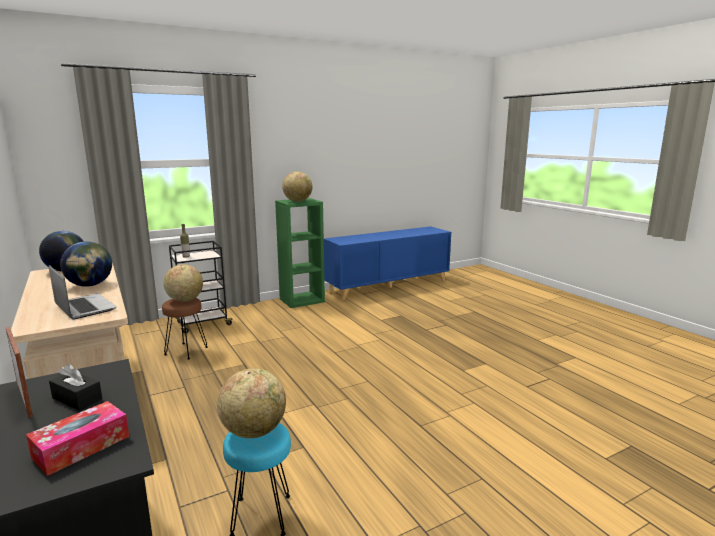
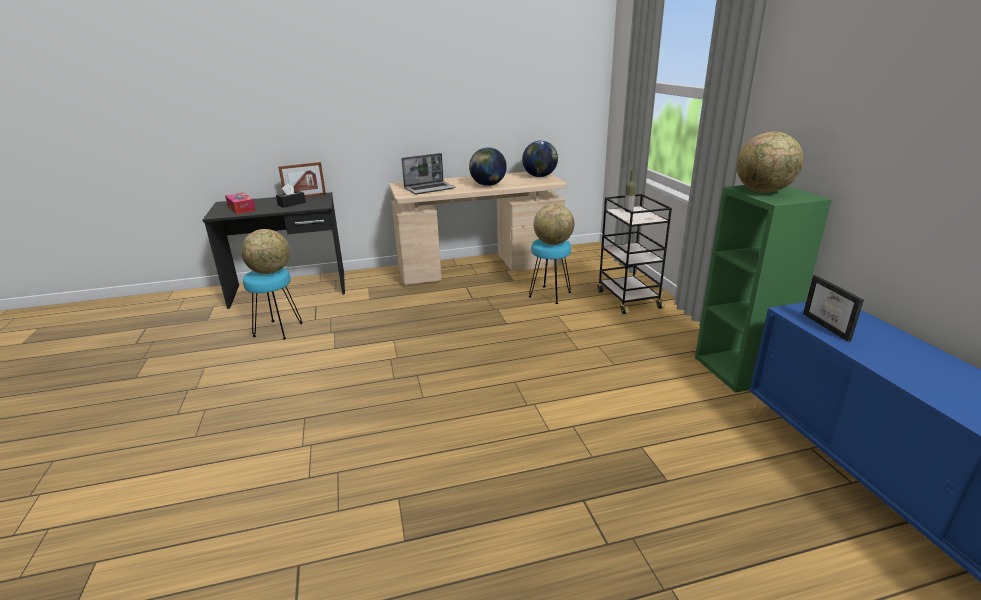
camera: 105 degrees right, 10 degrees up
brown stool [162,298,208,360] -> turquoise stool [529,239,571,304]
none -> picture frame [803,275,864,342]

